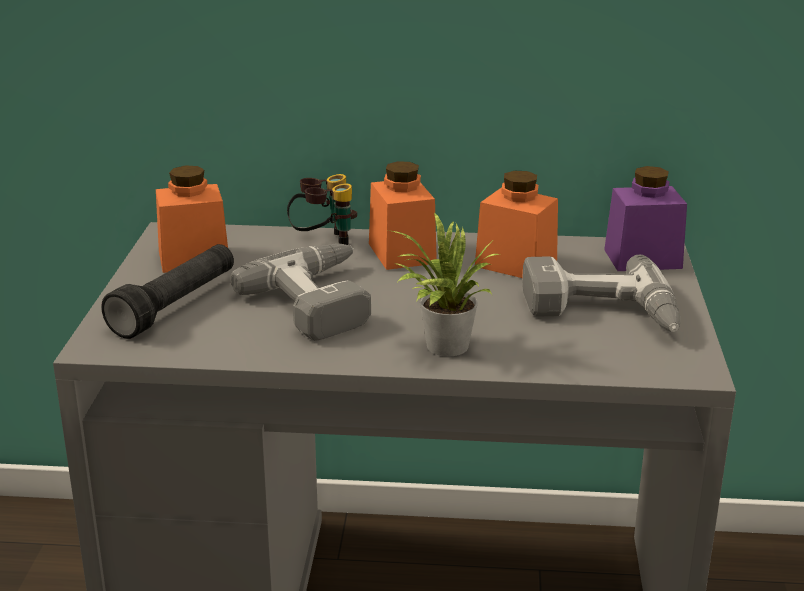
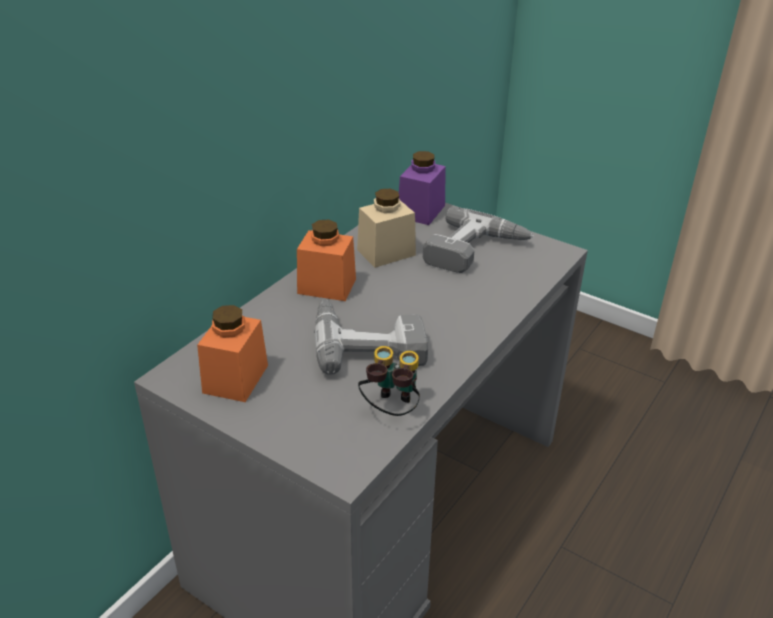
camera: 60 degrees left, 10 degrees up
black flashlight [101,244,234,339] -> none
binoculars [287,174,357,245] -> binoculars moved to [358,346,420,416]
potted plant [388,212,500,356] -> none
orange jar [475,171,558,278] -> beige jar [357,189,416,268]

